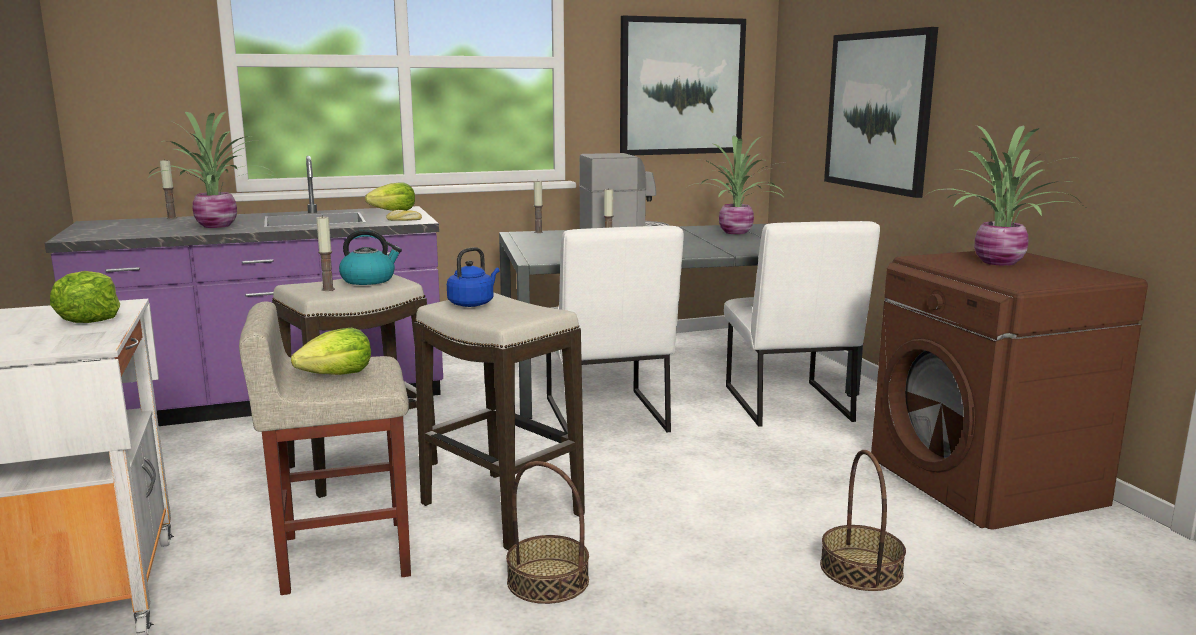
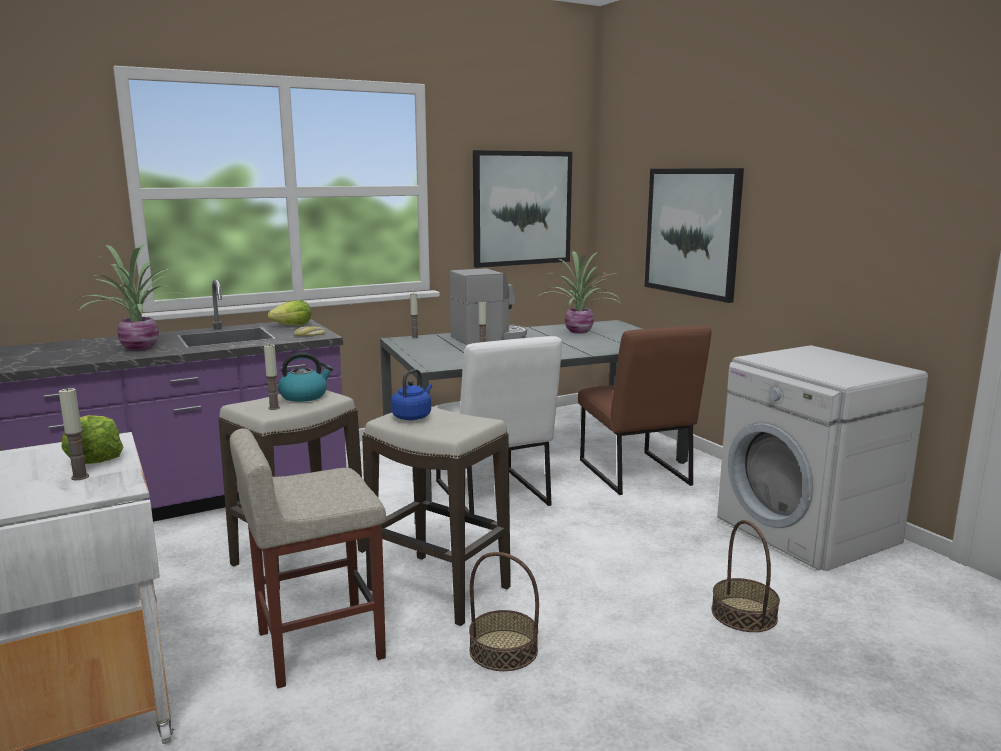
camera: 10 degrees left, 0 degrees up
candle [160,159,177,219] -> candle moved to [59,387,89,480]
lettuce [291,328,371,375] -> none
white chair [724,221,880,427] -> brown chair [578,326,712,495]
brown washing machine [871,251,1148,529] -> white washing machine [717,345,928,571]
potted plant [926,125,1088,266] -> none

